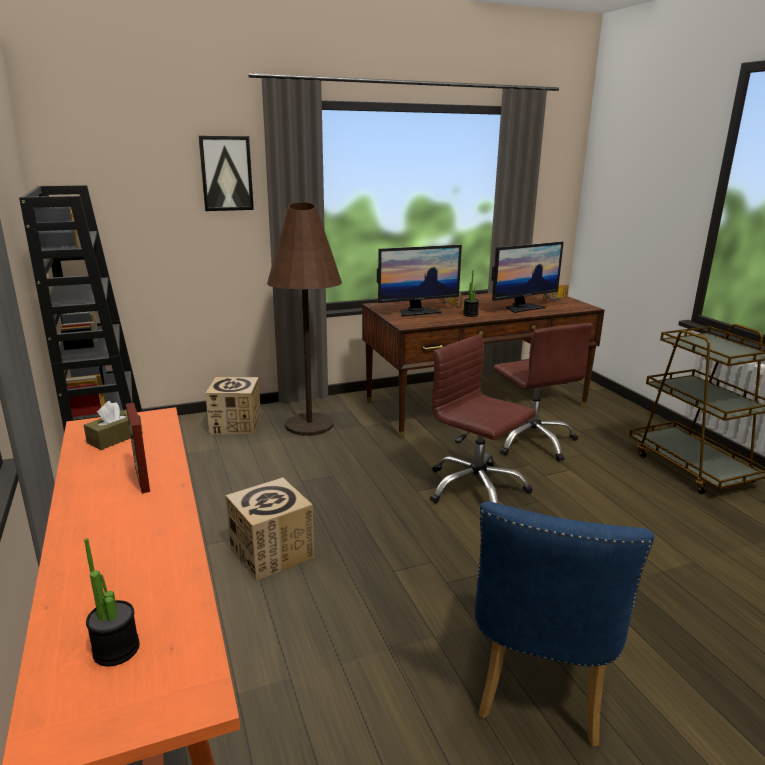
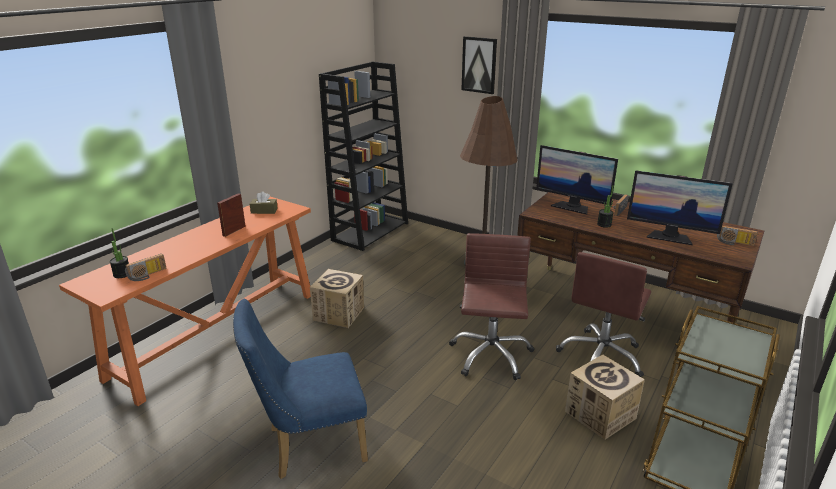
camera: 55 degrees right, 5 degrees up
cardboard box [205,377,261,434] -> cardboard box moved to [565,354,645,439]
none -> radio [125,253,166,281]

